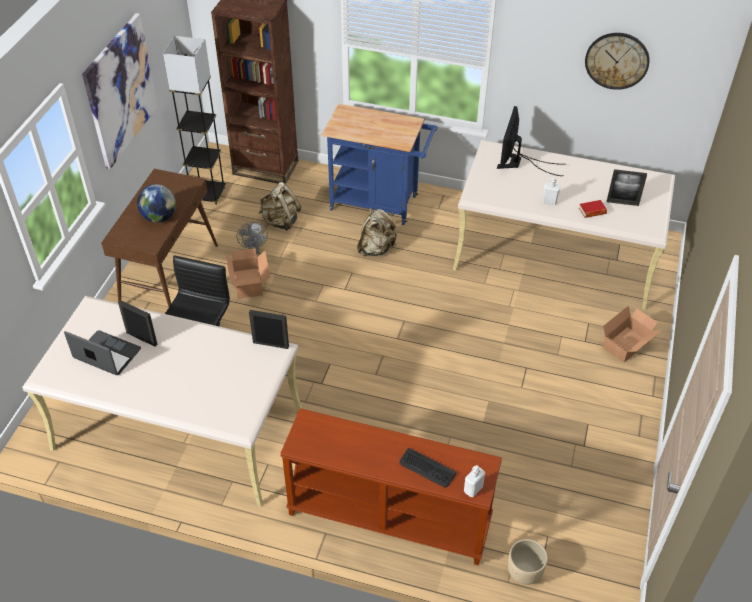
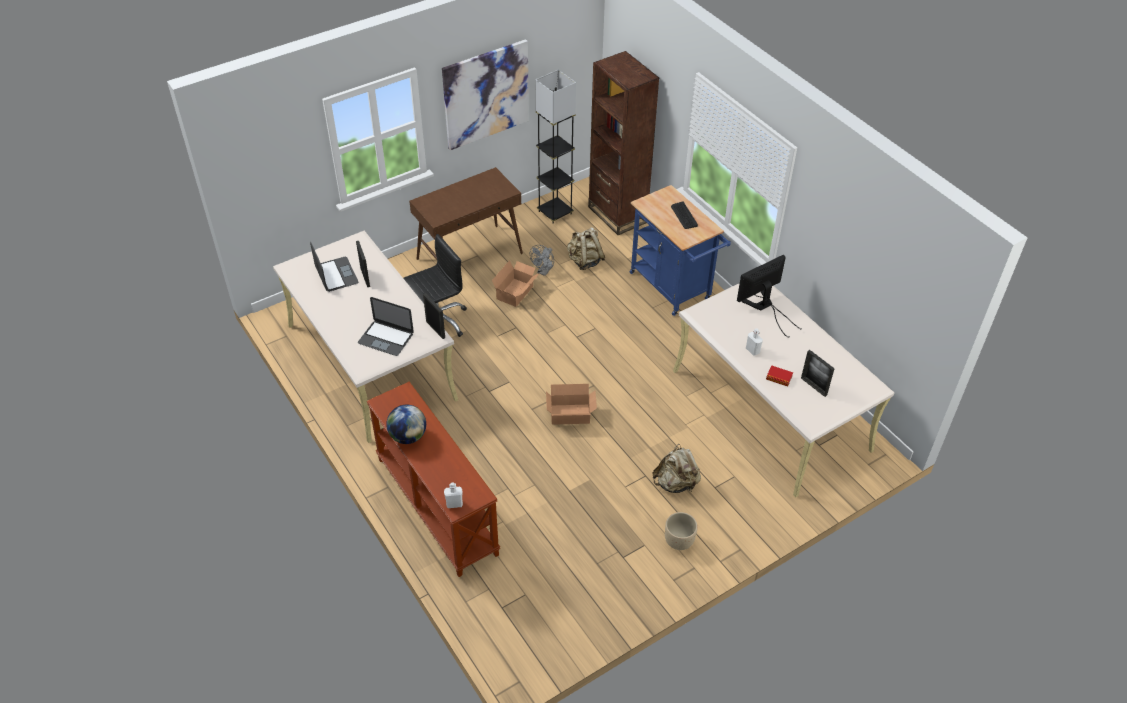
camera: 40 degrees right, 0 degrees up
globe [137,184,176,223] -> globe moved to [386,405,426,444]
beige backpack [357,208,397,256] -> beige backpack moved to [652,444,701,493]
keyboard [399,448,456,487] -> keyboard moved to [671,201,698,229]
beige planter [508,539,548,585] -> beige planter moved to [665,512,698,550]
wall clock [585,33,650,90] -> none
cardboard box [602,305,662,362] -> cardboard box moved to [546,384,597,425]
none -> laptop [358,297,414,356]

